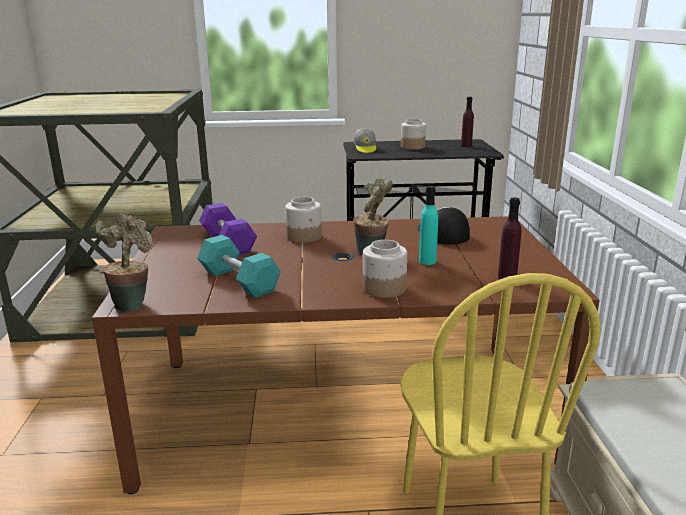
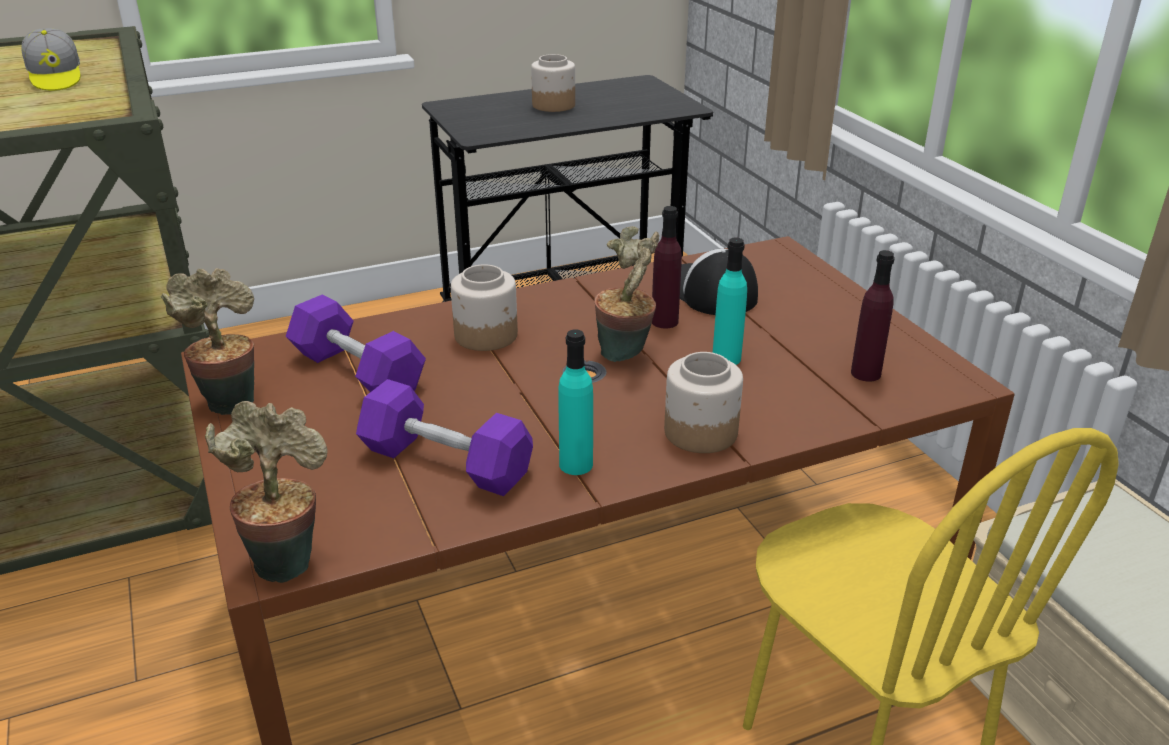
camera: 20 degrees left, 10 degrees up
turquoise dumbbell [197,235,281,298] -> purple dumbbell [356,379,533,496]
cap [354,128,376,153] -> cap moved to [21,28,81,91]
purple bottle [461,97,474,147] -> purple bottle moved to [652,206,682,329]
none -> potted plant [161,268,254,415]
none -> turquoise bottle [558,329,593,475]

